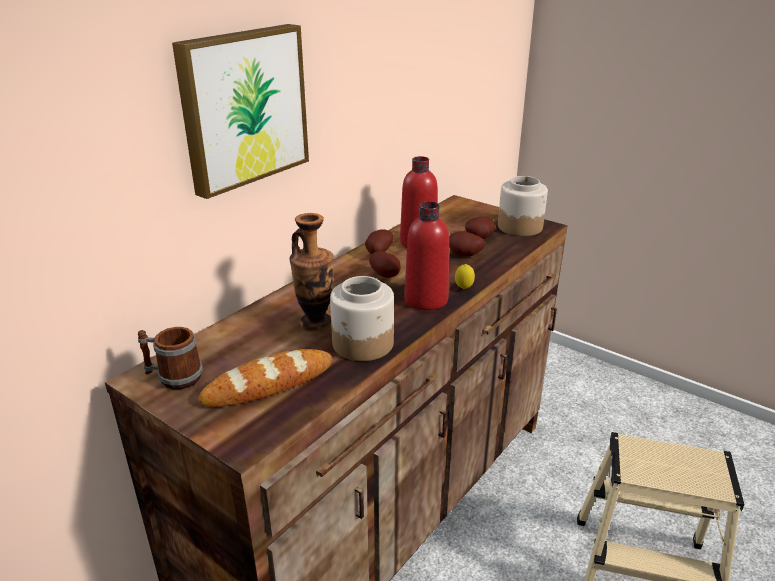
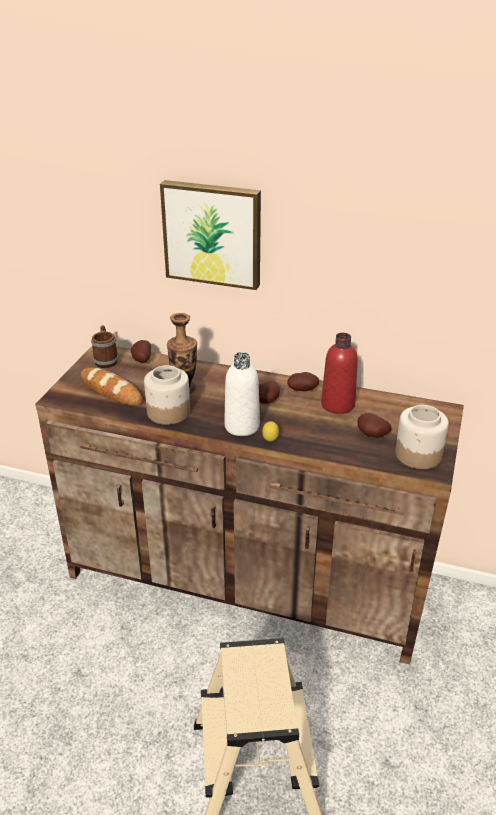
camera: 70 degrees right, 5 degrees up
red bottle [404,201,449,310] -> white bottle [224,352,260,436]
potato [449,231,485,256] -> potato moved to [131,340,151,363]

